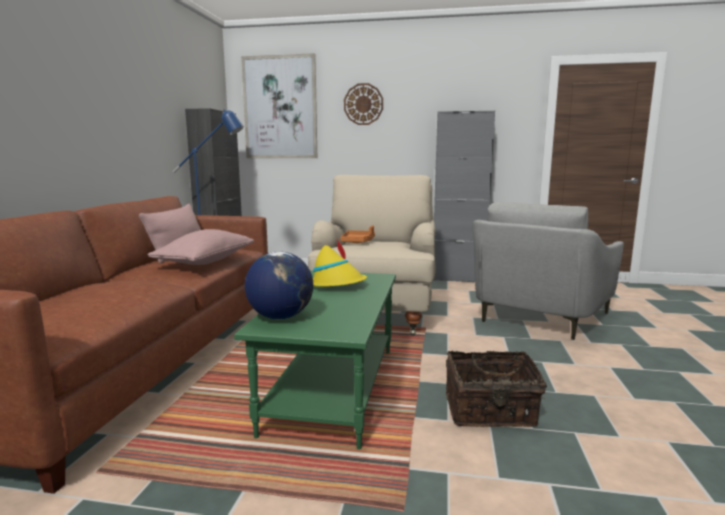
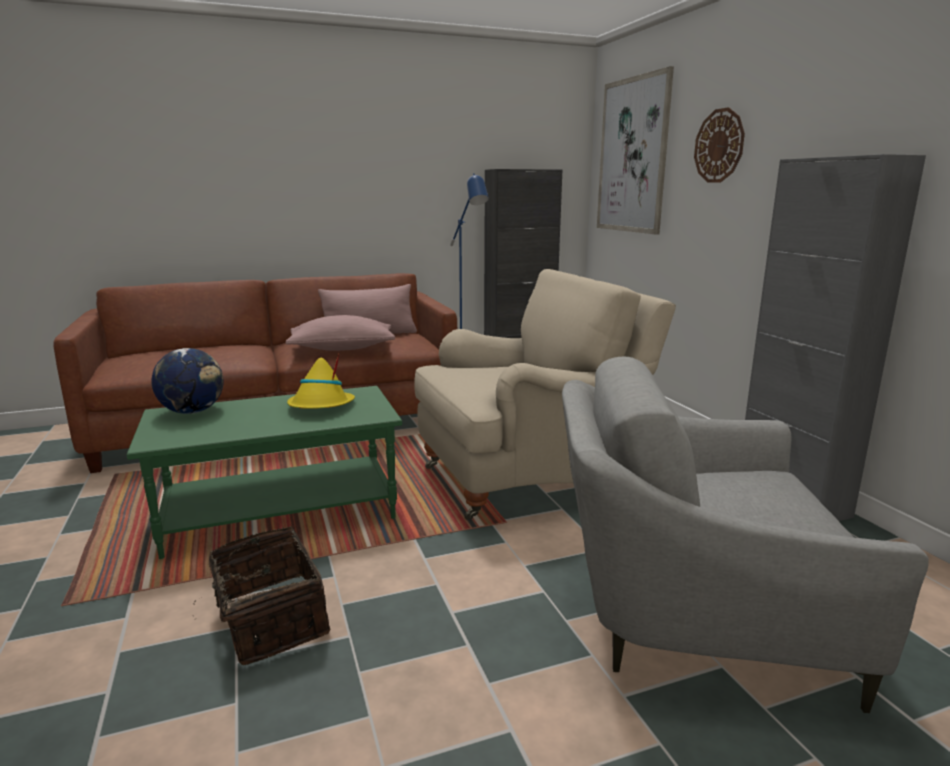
camera: 60 degrees right, 5 degrees up
orange tray [340,225,375,243] -> none

